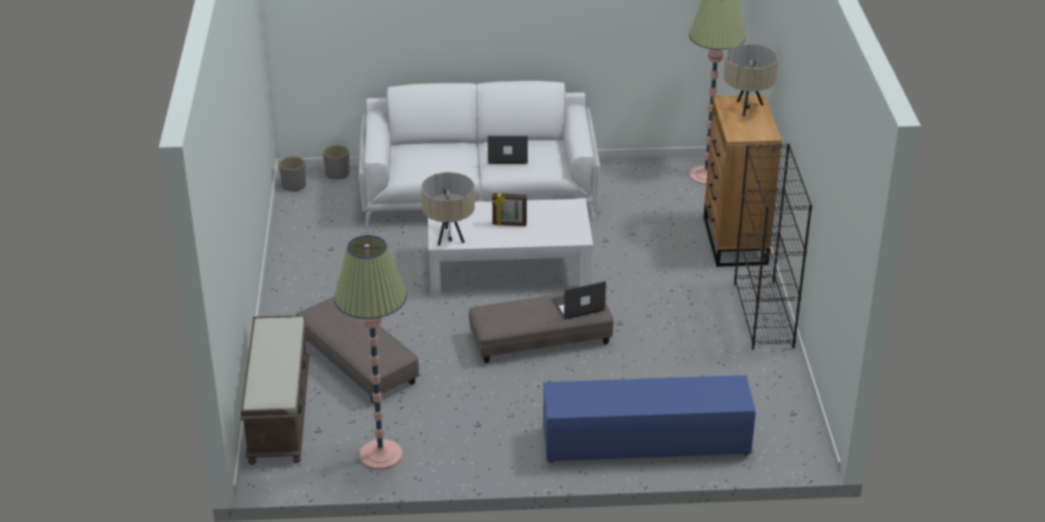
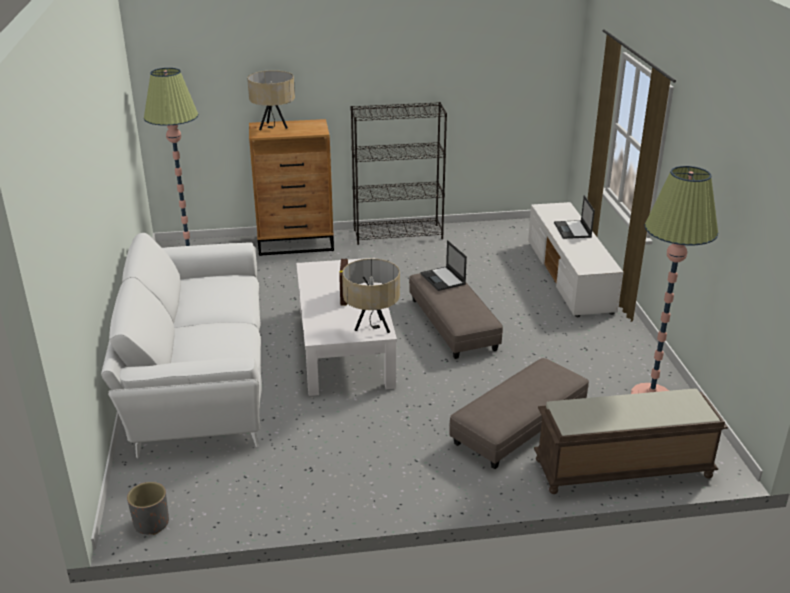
camera: 95 degrees left, 5 degrees down
grey planter [323,145,350,179] -> none
laptop [488,136,528,164] -> laptop moved to [554,195,595,239]
blue tv stand [543,375,756,463] -> white tv stand [528,202,623,317]

